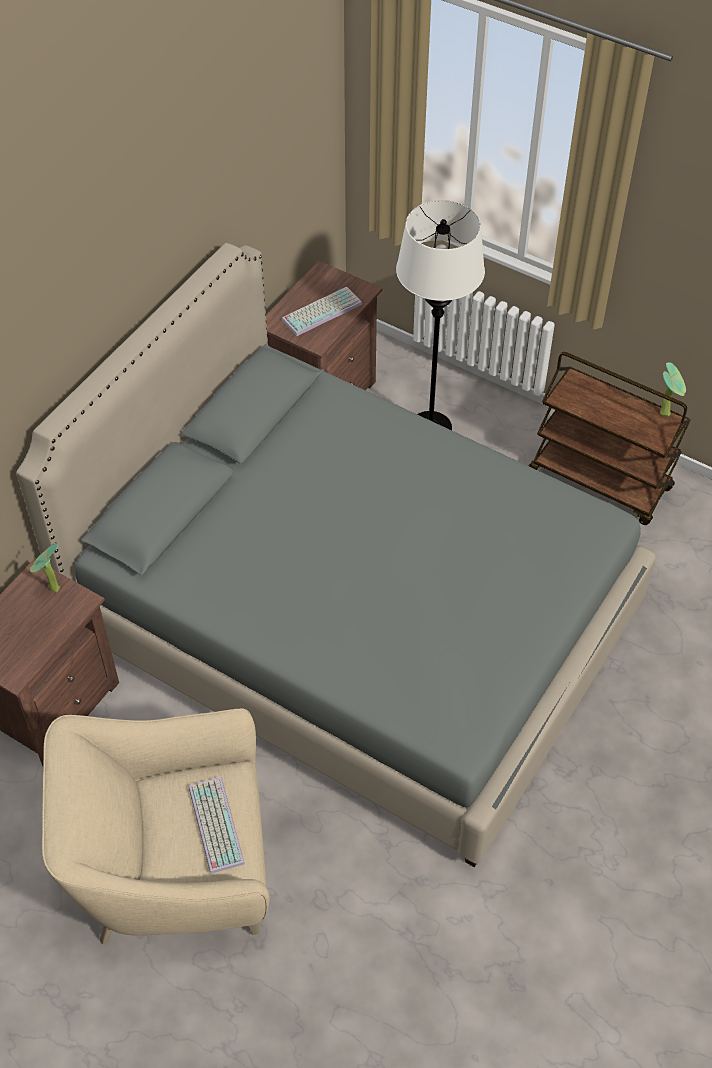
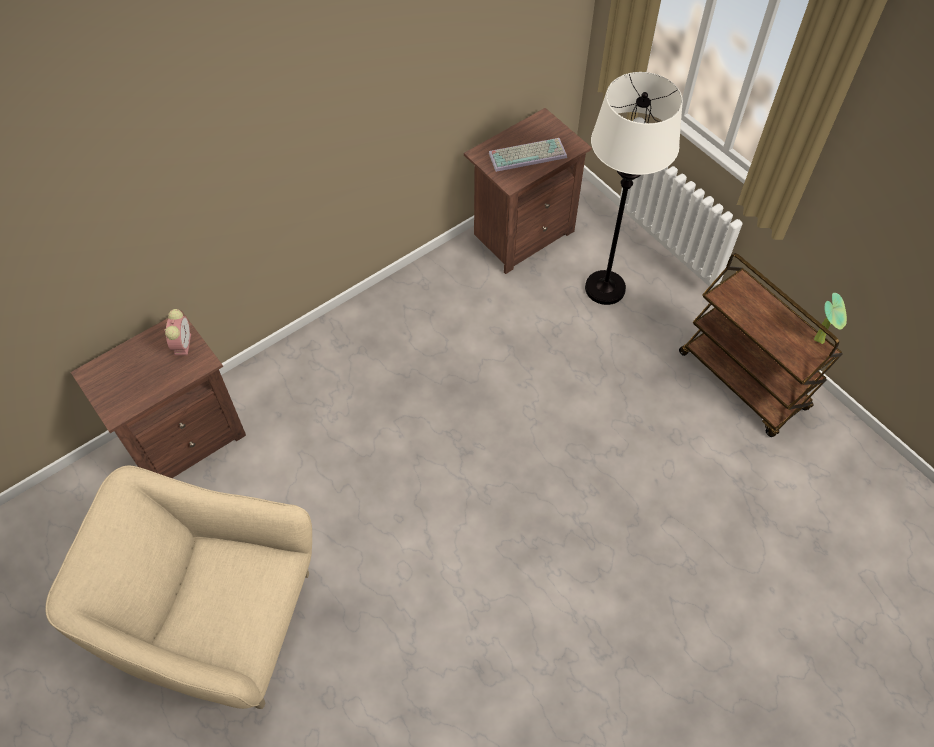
camera: 20 degrees right, 5 degrees up
grey bed [16,243,656,868] -> none
potted plant [30,543,60,593] -> alarm clock [164,309,191,355]
keyboard [189,777,245,874] -> none

